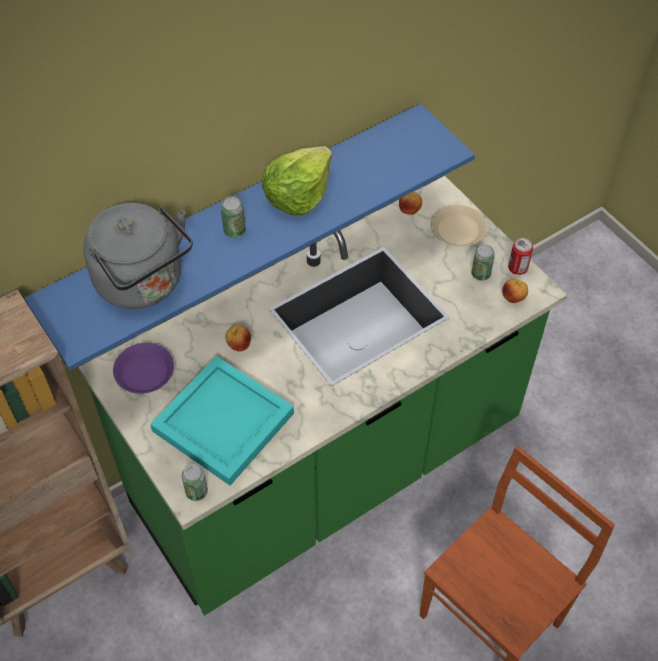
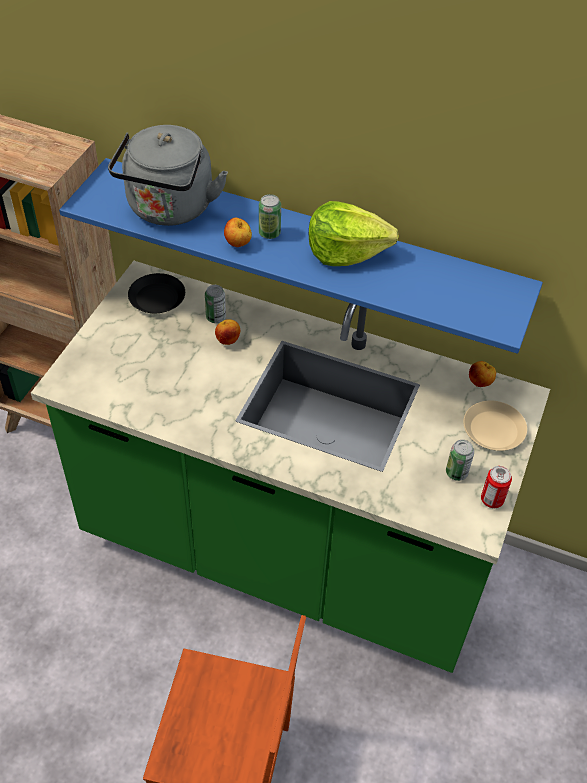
camera: 55 degrees right, 5 degrees down
purple plate [113,343,174,394] -> black plate [128,273,185,313]
turquoise tray [150,356,294,486] -> none
can [182,464,208,501] -> can moved to [205,285,226,323]
apple [502,278,528,303] -> apple moved to [224,218,252,247]

